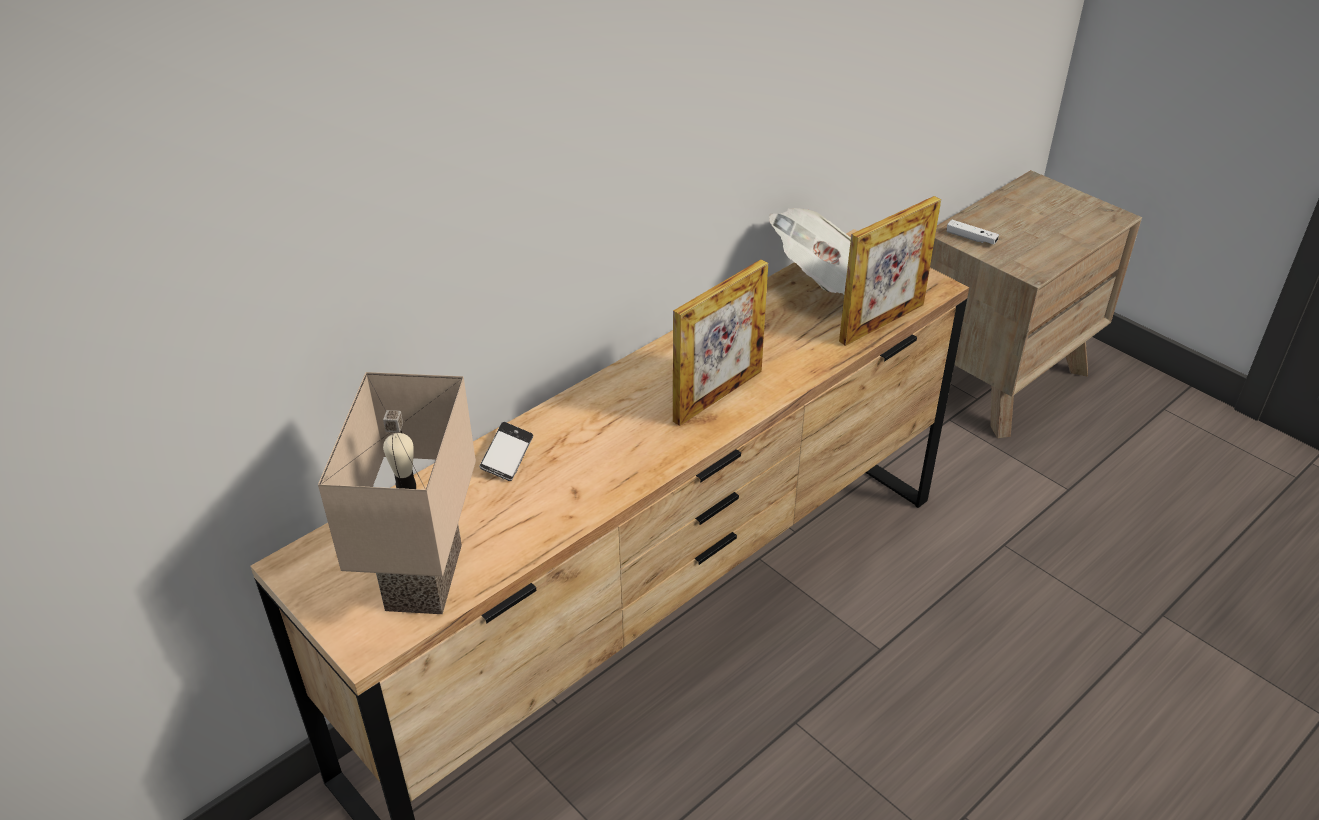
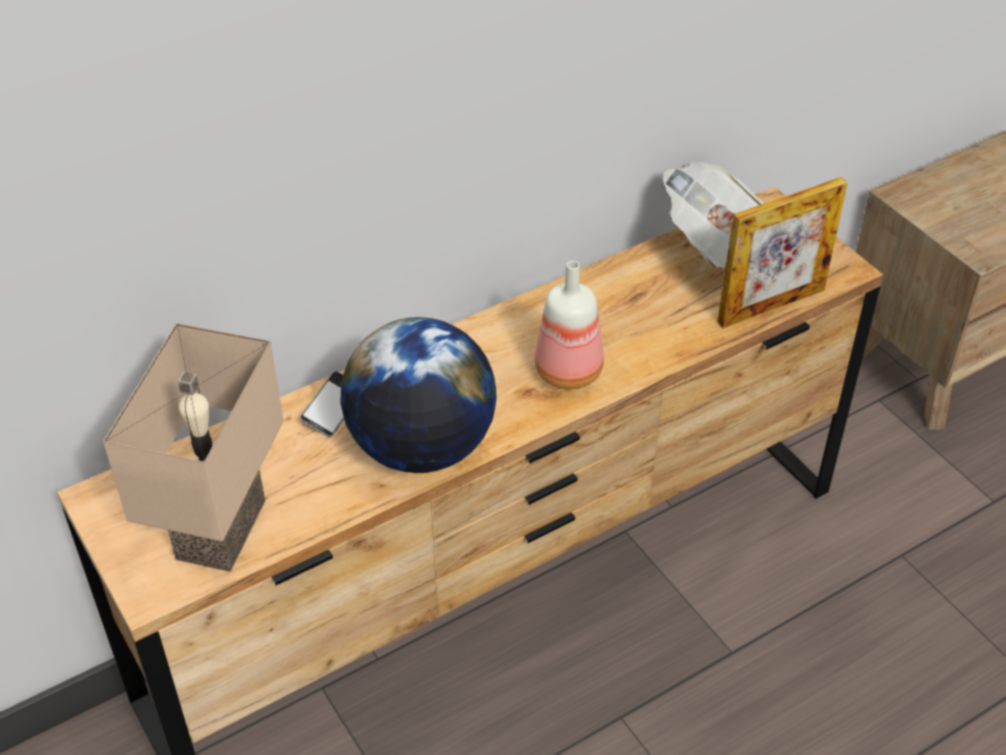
camera: 10 degrees right, 5 degrees up
picture frame [673,259,768,426] -> bottle [534,261,604,389]
white game controller [946,220,999,244] -> none
none -> globe [340,317,497,473]

